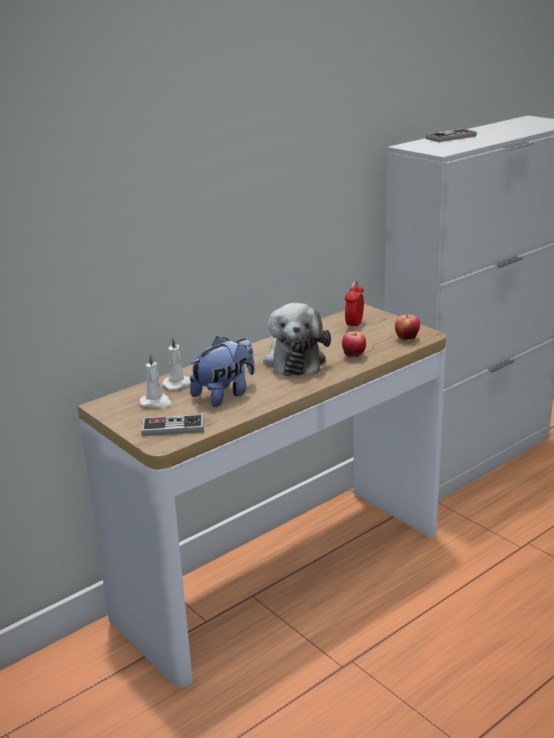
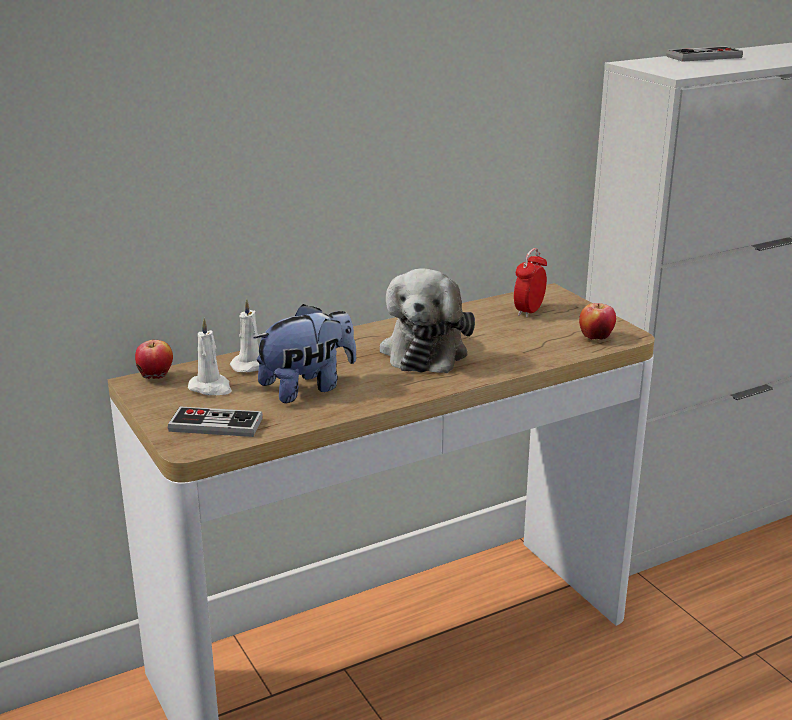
camera: 10 degrees right, 0 degrees up
apple [342,331,366,358] -> apple moved to [135,340,173,379]

